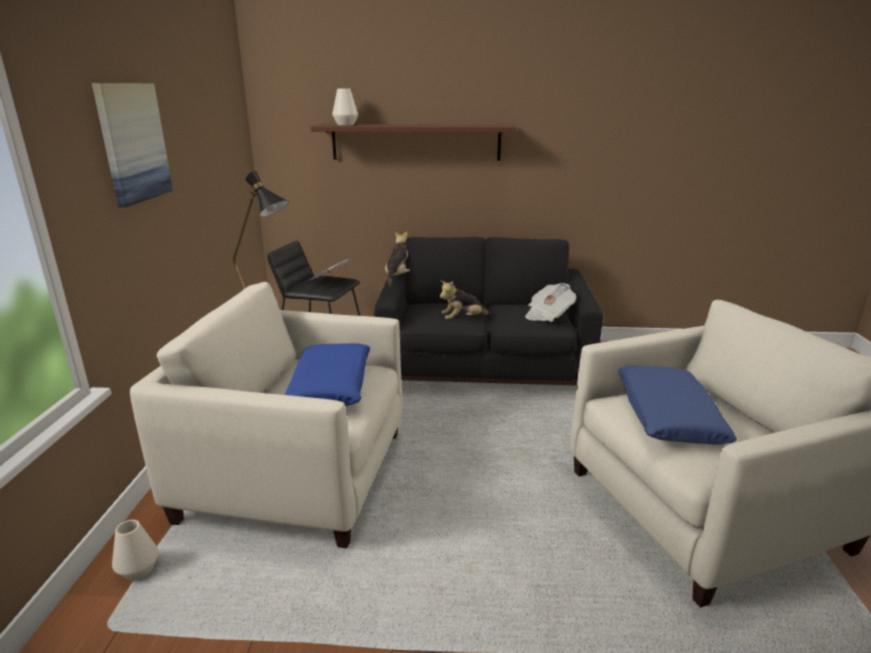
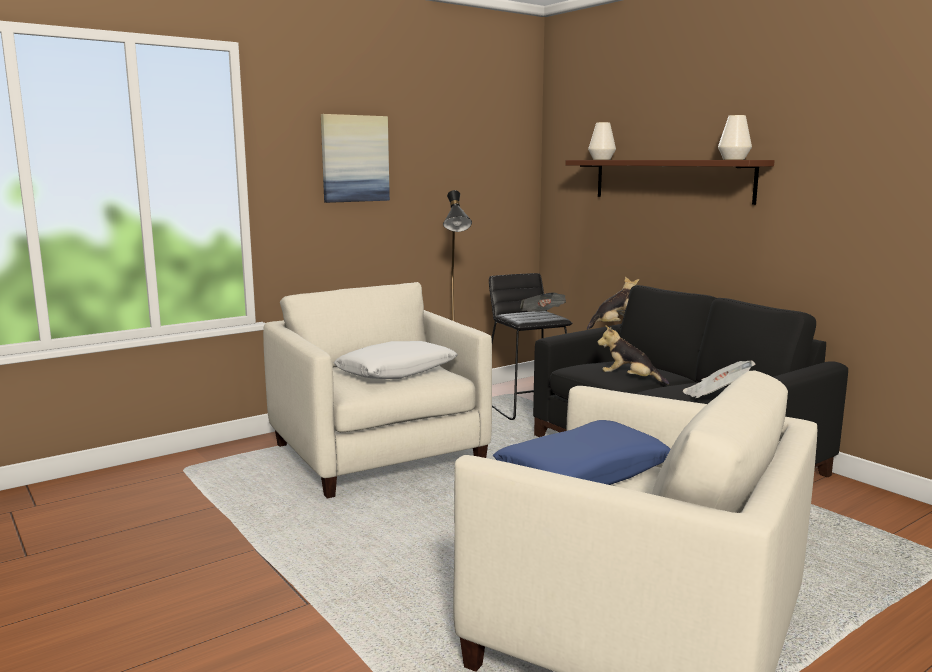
camera: 50 degrees right, 10 degrees down
white vase [112,520,159,580] -> white vase moved to [718,115,752,160]
blue pillow [284,343,370,406] -> white pillow [334,341,458,379]

